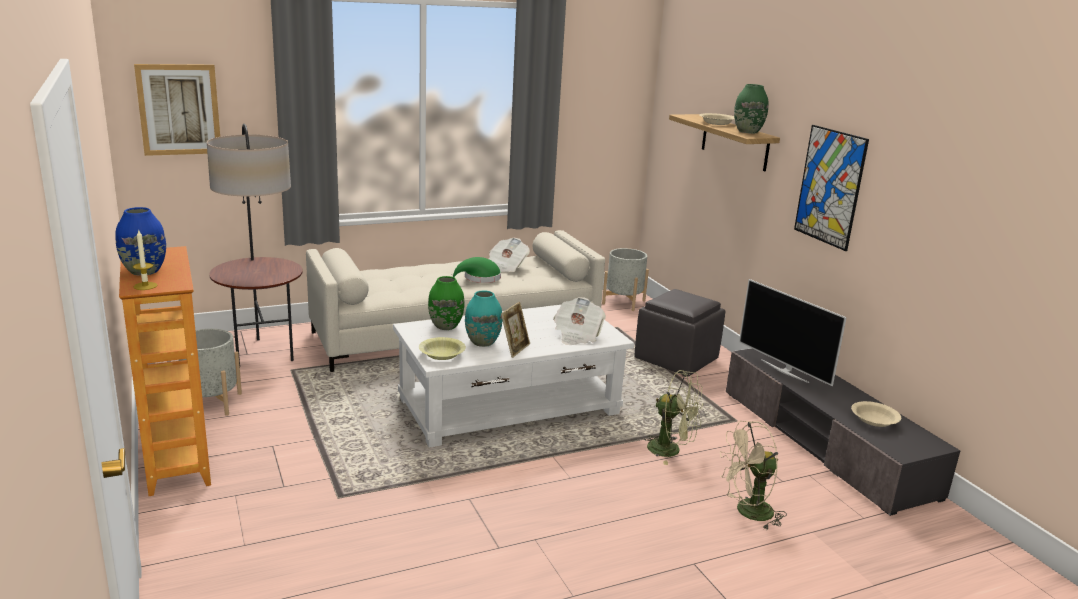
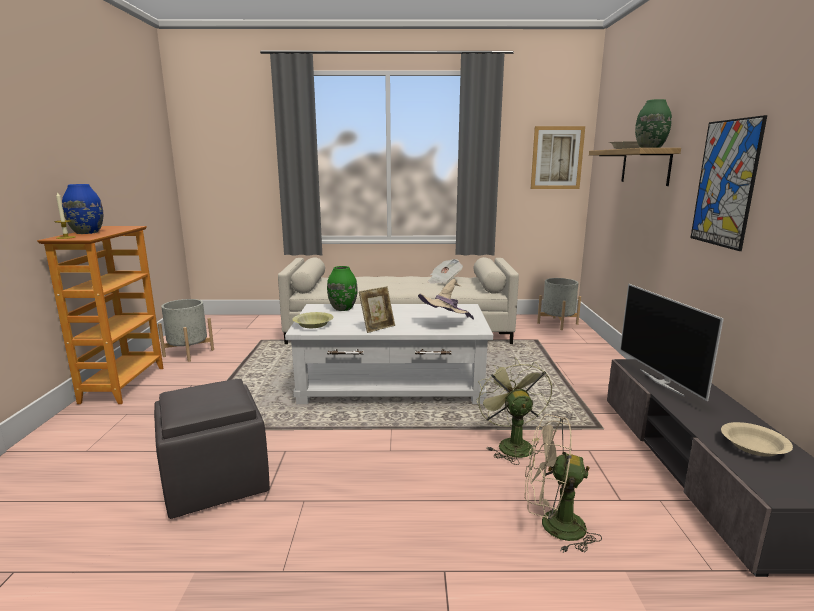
camera: 25 degrees right, 5 degrees down
picture [134,64,220,156] -> picture moved to [531,126,585,189]
floor lamp [207,124,303,365] -> none
green hat [453,257,501,283] -> none
turquoise vase [465,291,502,347] -> none
newspaper [553,297,606,345] -> beige hat [418,278,474,320]
grey ottoman [634,289,725,377] -> grey ottoman moved to [154,379,270,519]
green fan [643,370,703,465] -> green fan turned 150 degrees counterclockwise [476,357,552,465]

